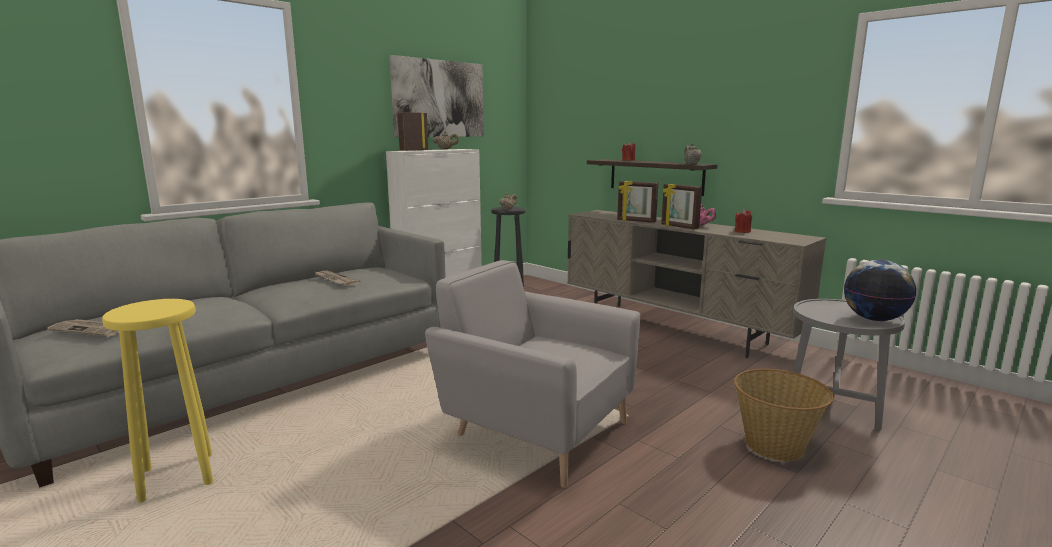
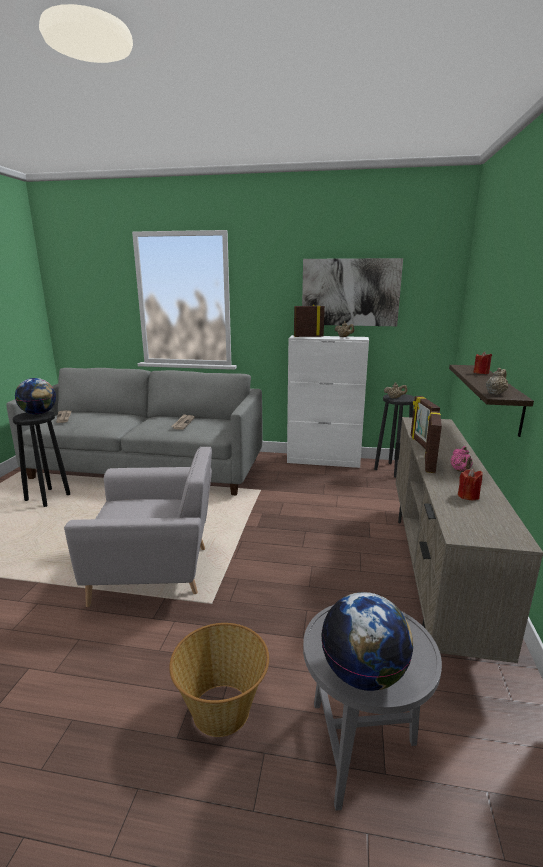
camera: 55 degrees right, 5 degrees up
yellow stool [102,299,213,503] -> black stool [13,411,70,507]
grey armchair [425,260,641,488] -> grey armchair turned 90 degrees clockwise [64,447,212,607]
none -> globe [15,378,56,415]

